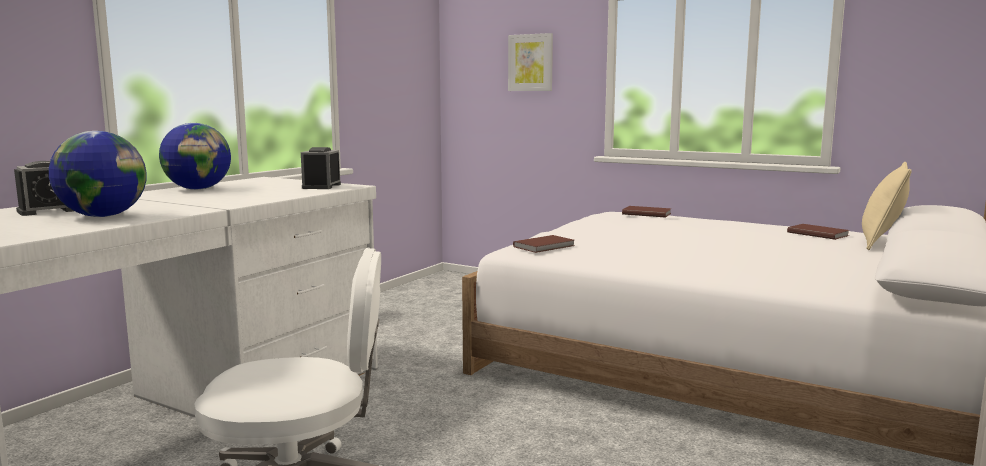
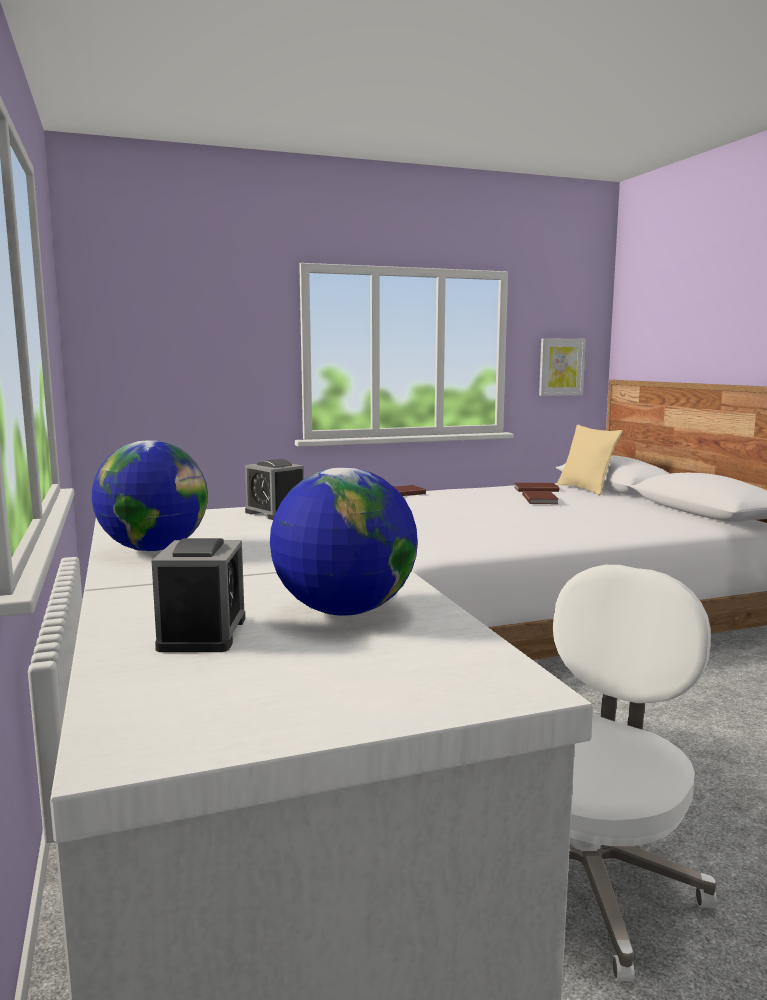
camera: 50 degrees left, 0 degrees up
picture [508,33,553,91] -> picture moved to [539,338,586,396]
brown book [513,235,574,253] -> brown book moved to [522,491,558,504]

